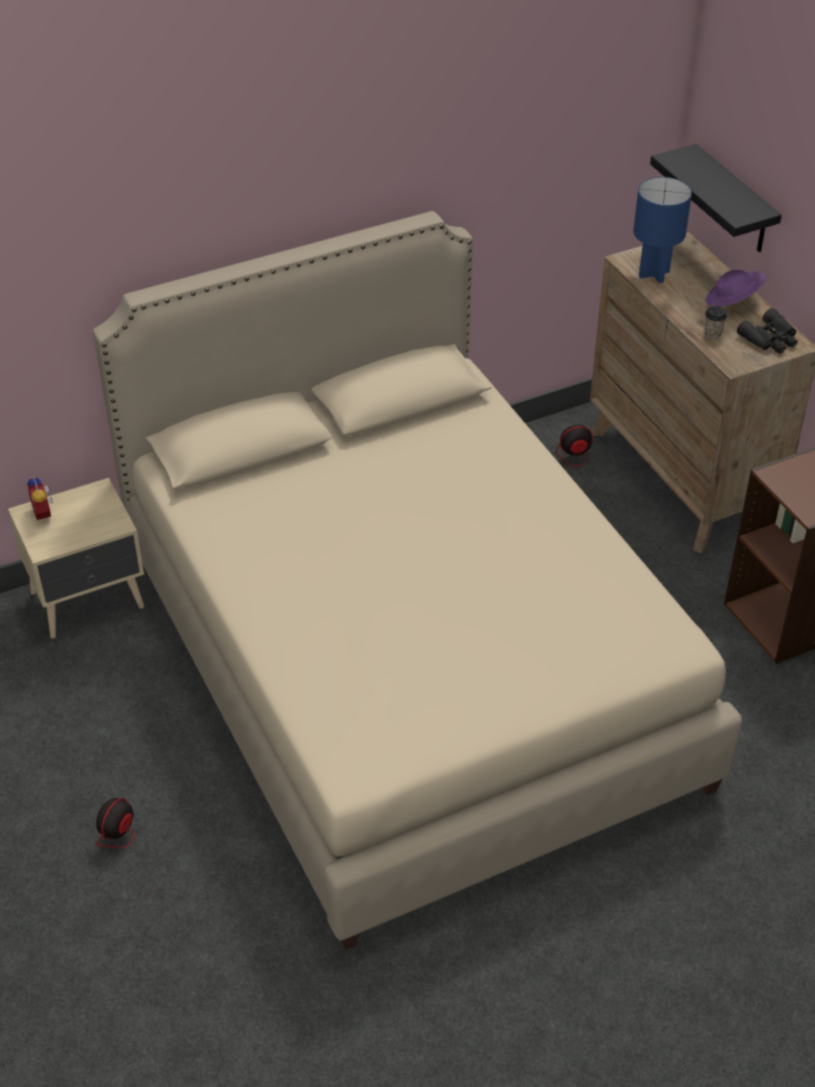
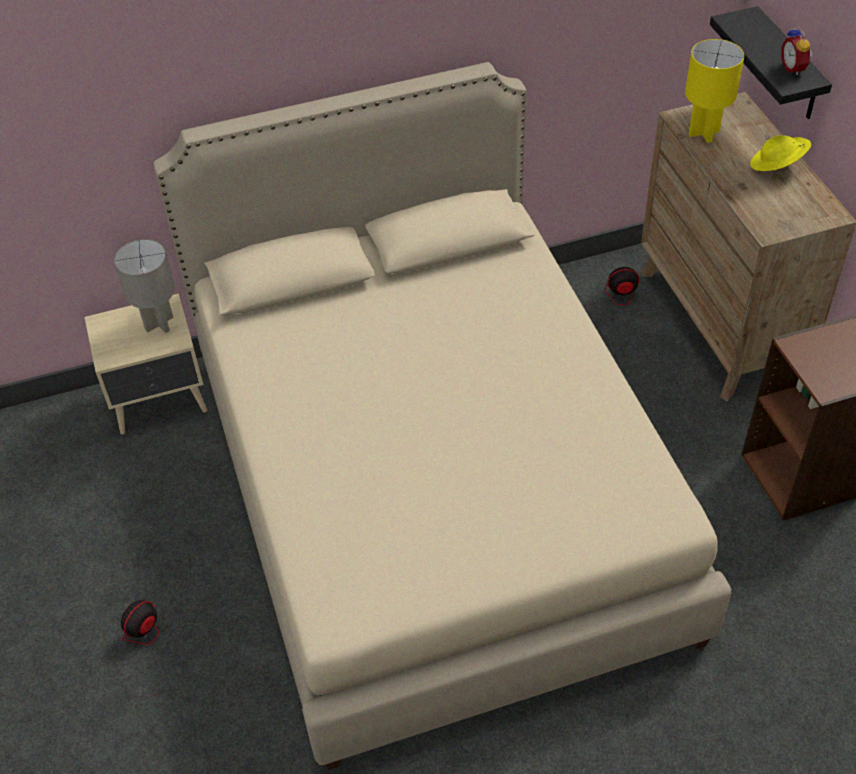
camera: 10 degrees right, 5 degrees up
alarm clock [27,476,54,522] -> alarm clock moved to [781,26,813,75]
blue table lamp [633,177,692,283] -> yellow table lamp [685,39,744,143]
cup [704,306,727,339] -> none
purple hat [706,270,766,306] -> yellow hat [750,135,811,171]
black binoculars [737,308,798,354] -> none
none -> grey table lamp [114,239,175,333]

